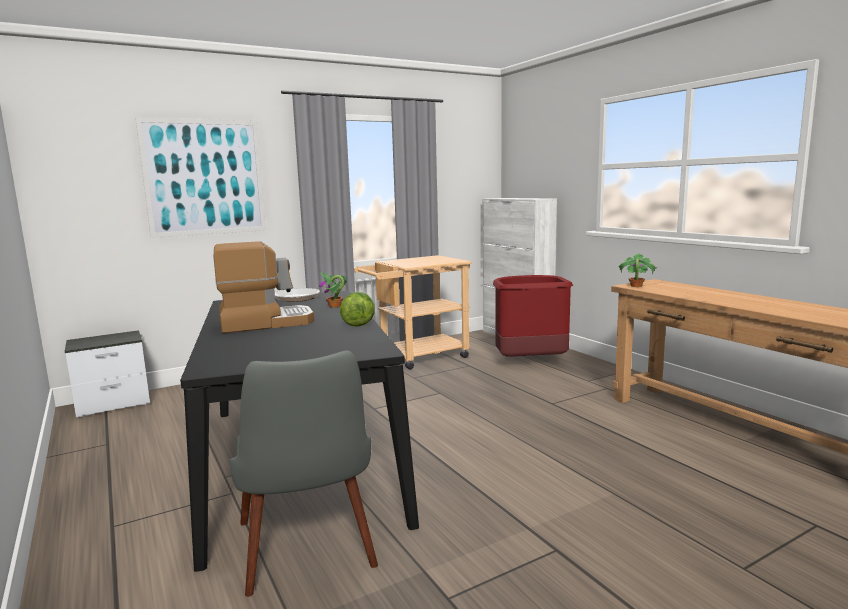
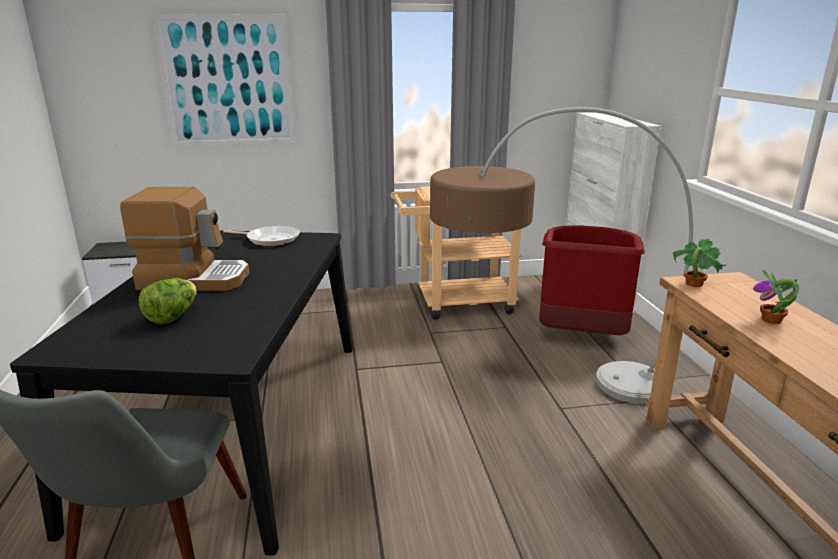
camera: 20 degrees right, 10 degrees up
potted plant [319,272,347,308] -> potted plant moved to [753,269,799,324]
lettuce [340,292,375,327] -> lettuce moved to [139,278,197,325]
none -> floor lamp [430,107,693,404]

